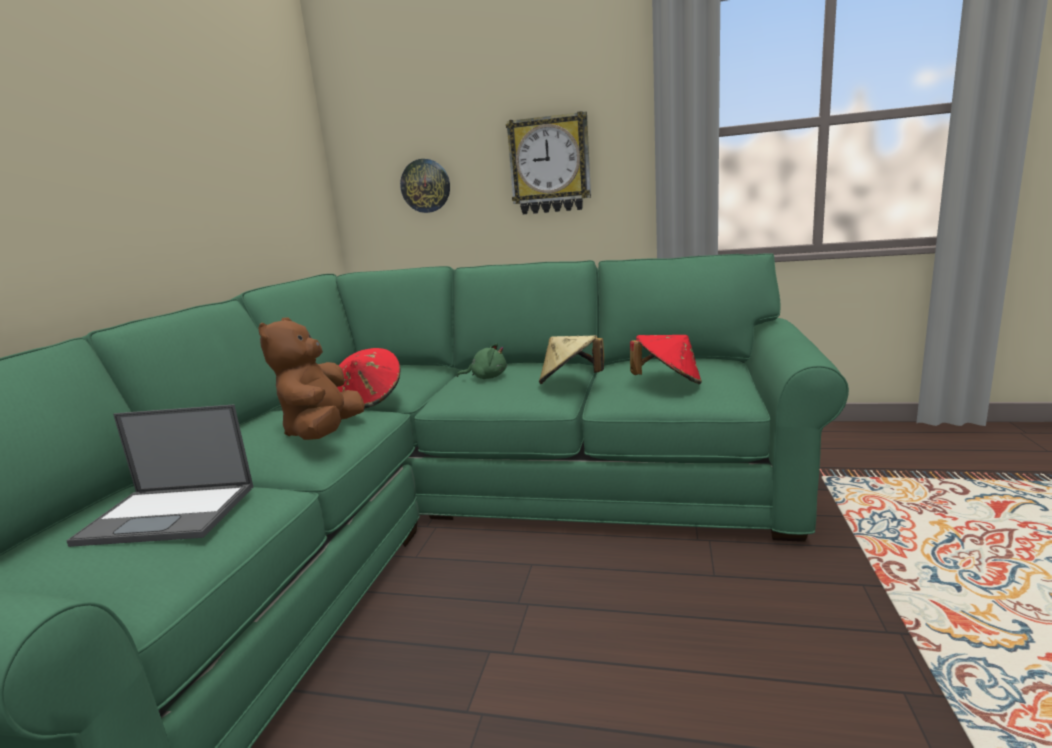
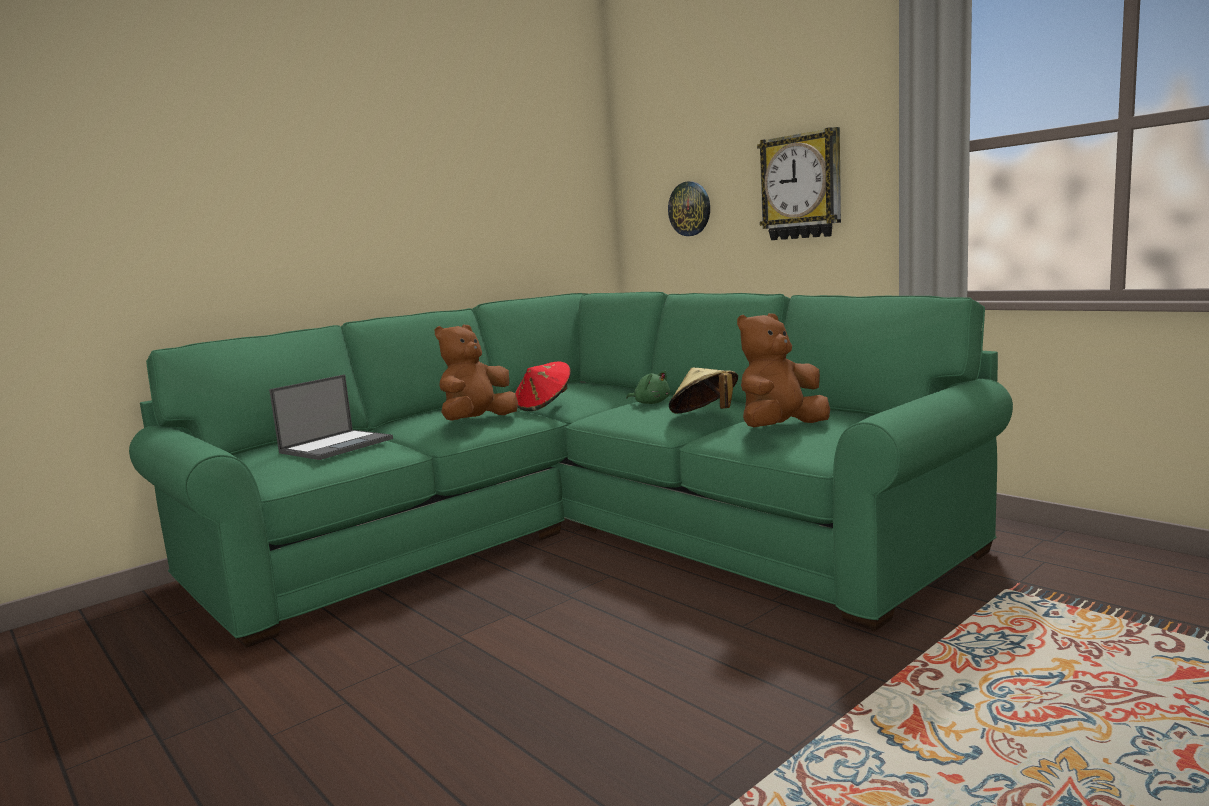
camera: 35 degrees right, 5 degrees down
laptop [66,404,254,547] -> laptop turned 90 degrees counterclockwise [269,374,393,460]
red hat [630,335,702,384] -> brown plush toy [737,313,830,427]

